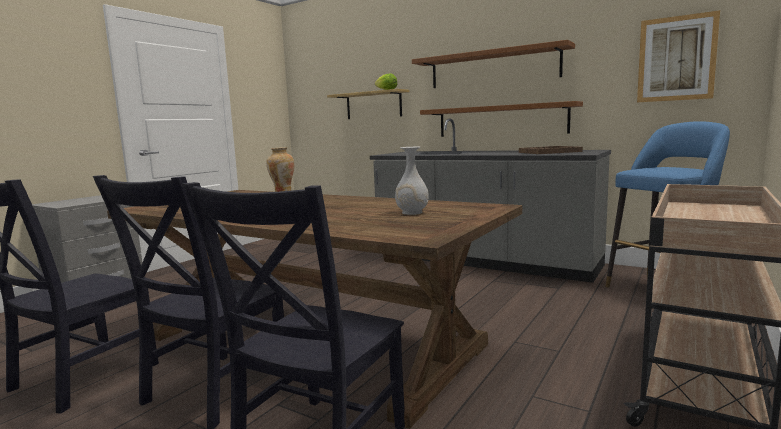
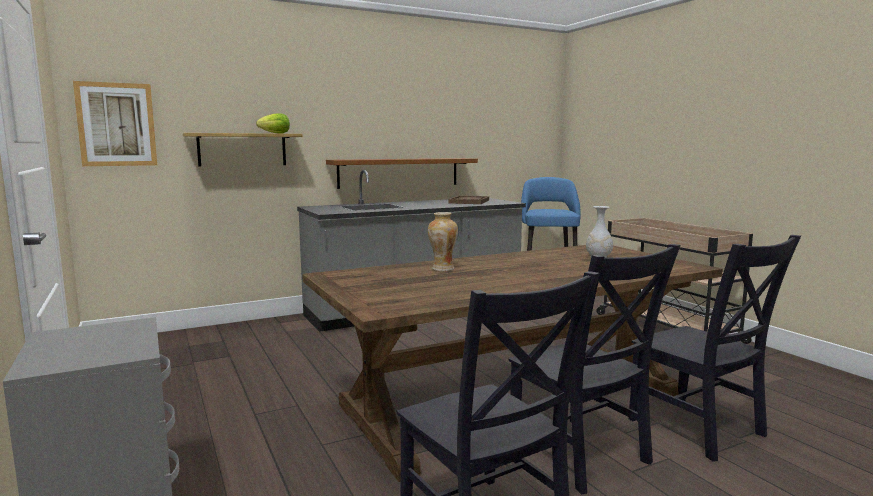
camera: 60 degrees left, 0 degrees up
brown shelf [412,40,575,88] -> none
picture [637,10,720,102] -> picture moved to [73,81,157,166]

